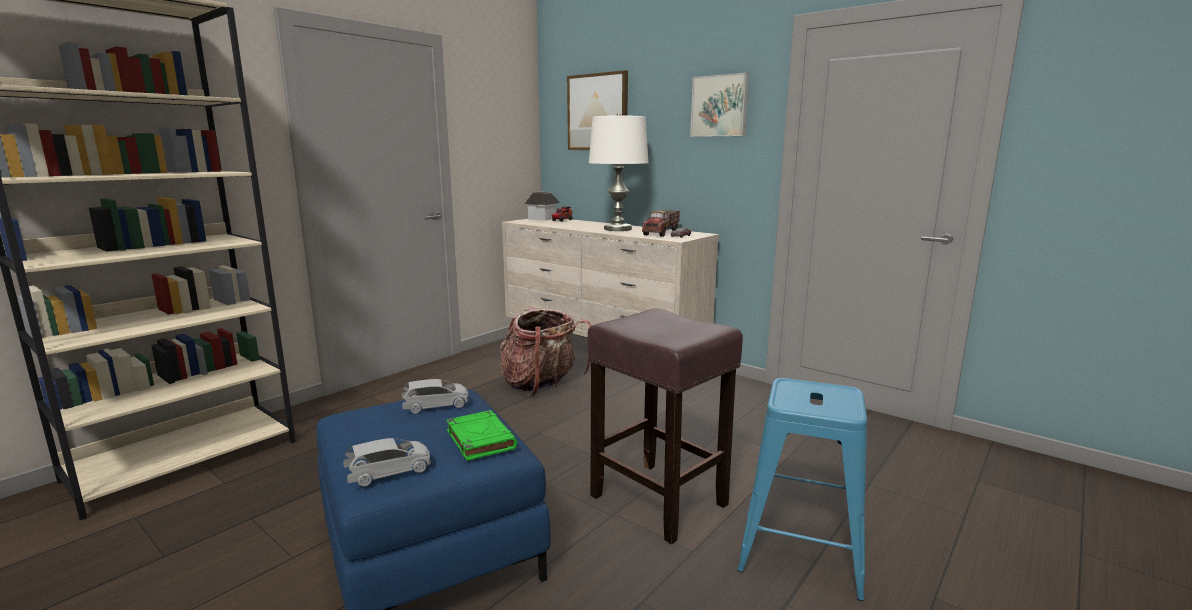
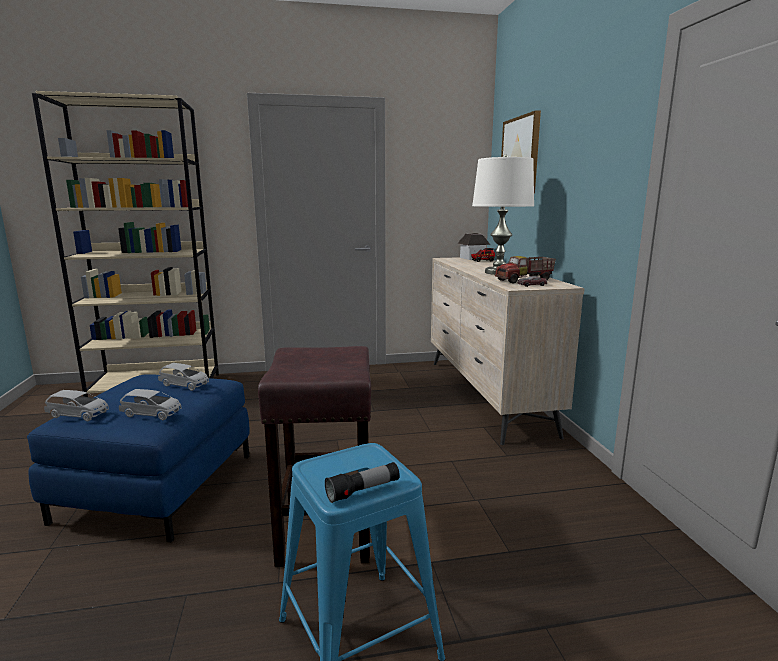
camera: 40 degrees right, 0 degrees up
green book [446,410,517,461] -> grey toy car [119,389,181,420]
backpack [500,307,592,396] -> none
picture [690,73,749,137] -> none
none -> flashlight [325,462,400,503]

